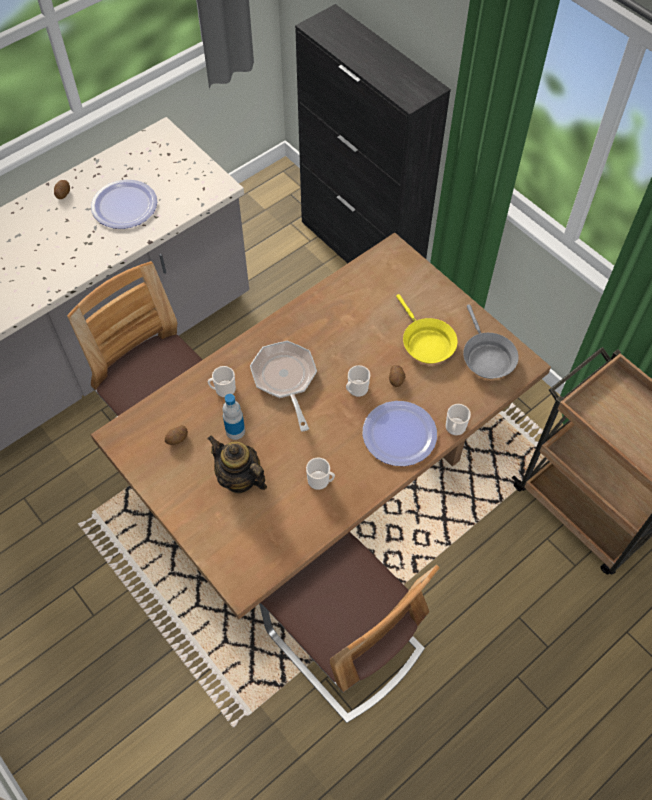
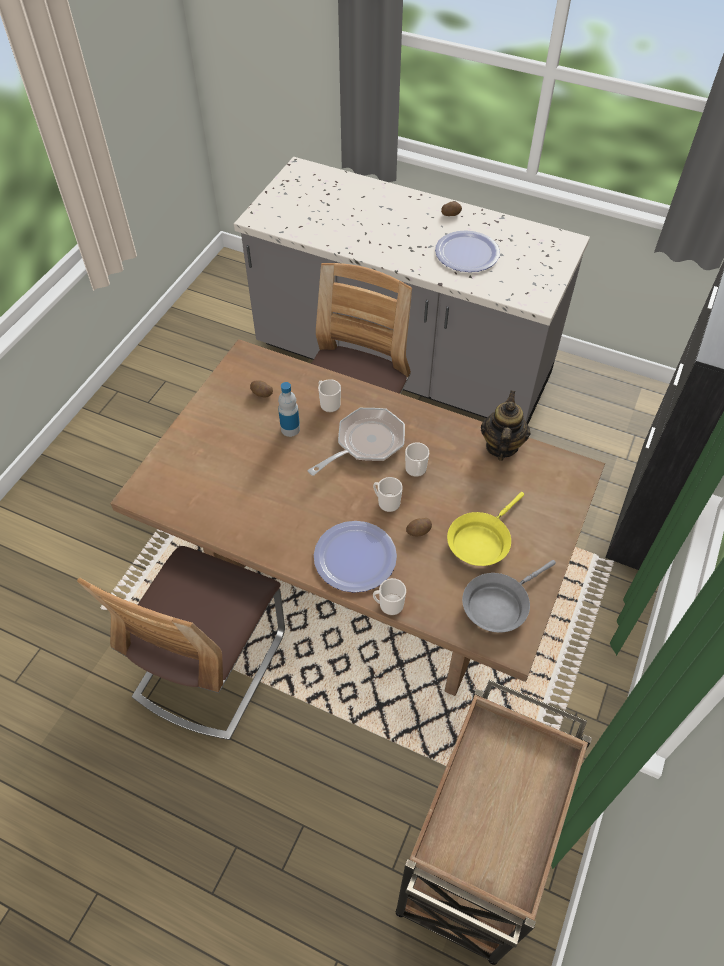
camera: 65 degrees right, 5 degrees down
teapot [208,435,267,493] -> teapot moved to [481,391,531,461]
mug [306,458,335,490] -> mug moved to [405,442,429,477]

